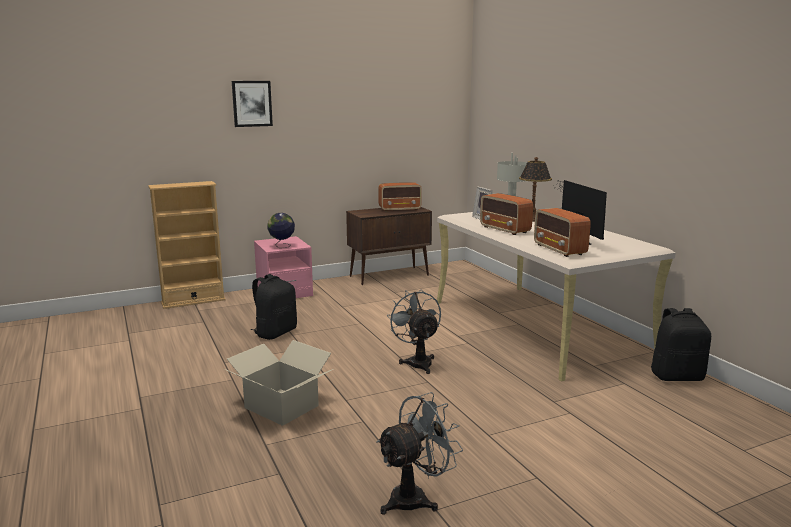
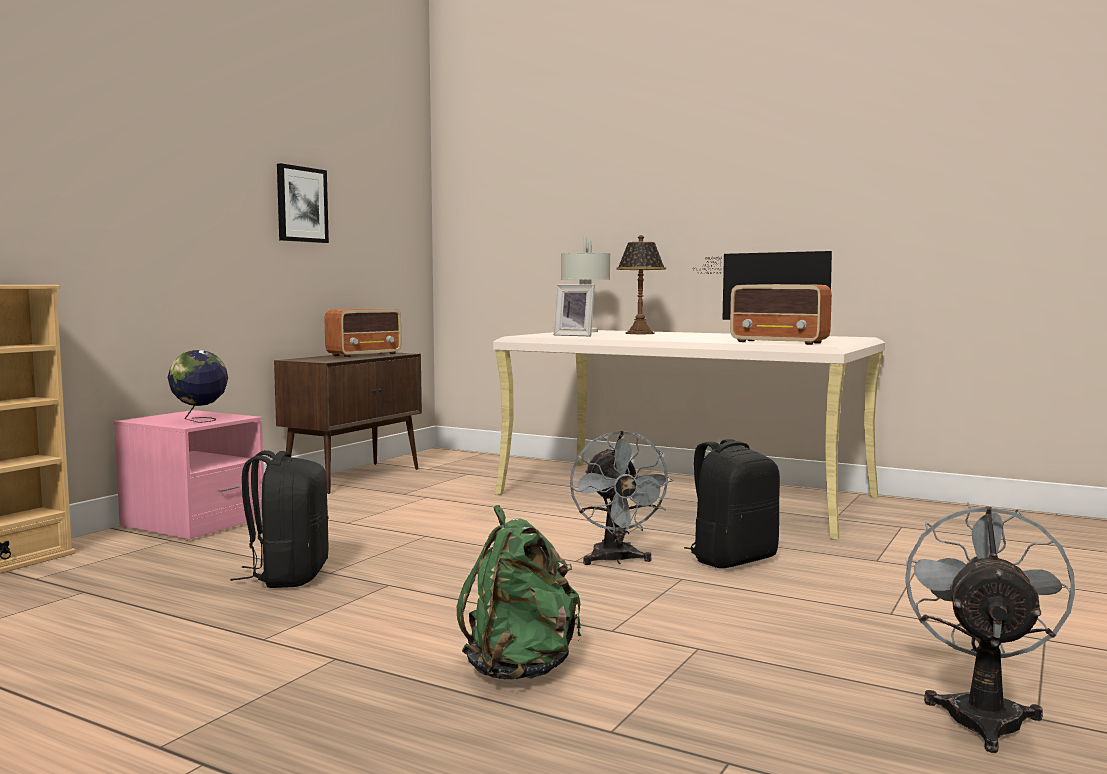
camera: 35 degrees left, 10 degrees down
cardboard box [224,340,333,426] -> green backpack [457,505,581,679]
picture [232,81,273,127] -> picture moved to [277,163,329,243]
grey fan [387,290,441,374] -> grey fan turned 135 degrees counterclockwise [570,431,674,565]
radio [480,193,533,235] -> none
black backpack [651,308,711,381] -> black backpack moved to [684,439,780,568]

